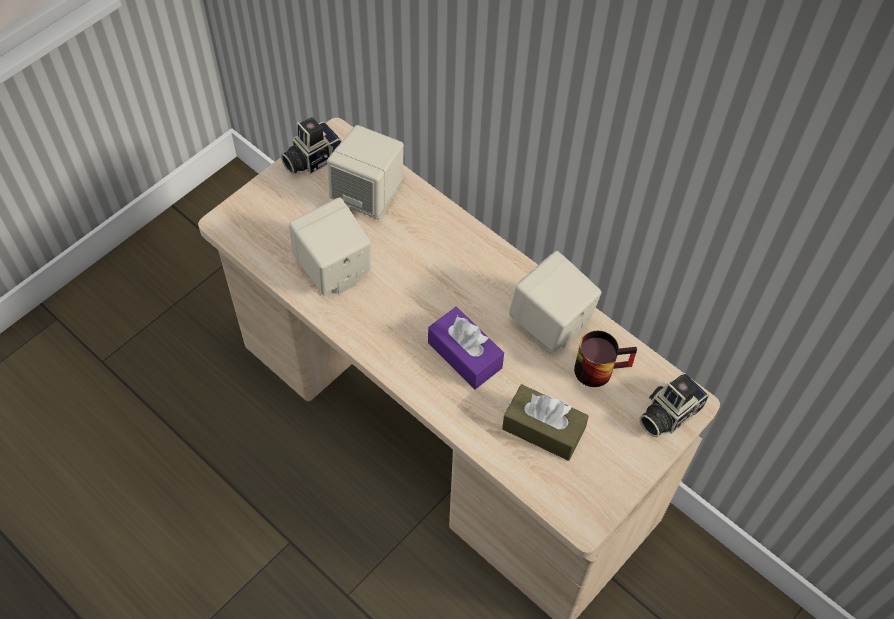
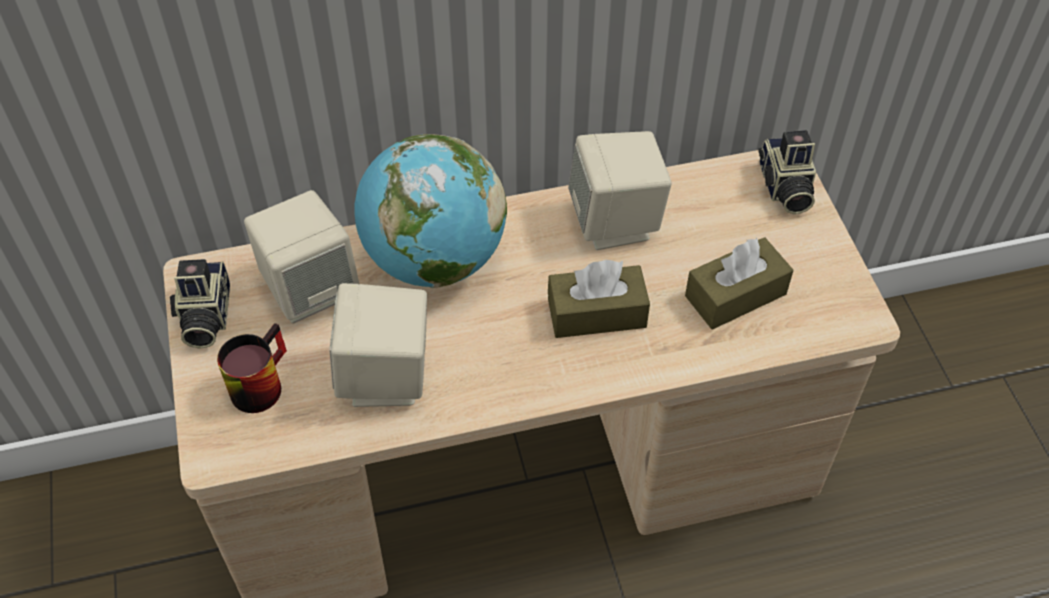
camera: 55 degrees left, 5 degrees down
purple tissue box [428,307,504,389] -> brown tissue box [548,260,650,338]
mug [574,331,637,387] -> mug moved to [217,323,287,413]
none -> globe [355,134,507,288]

